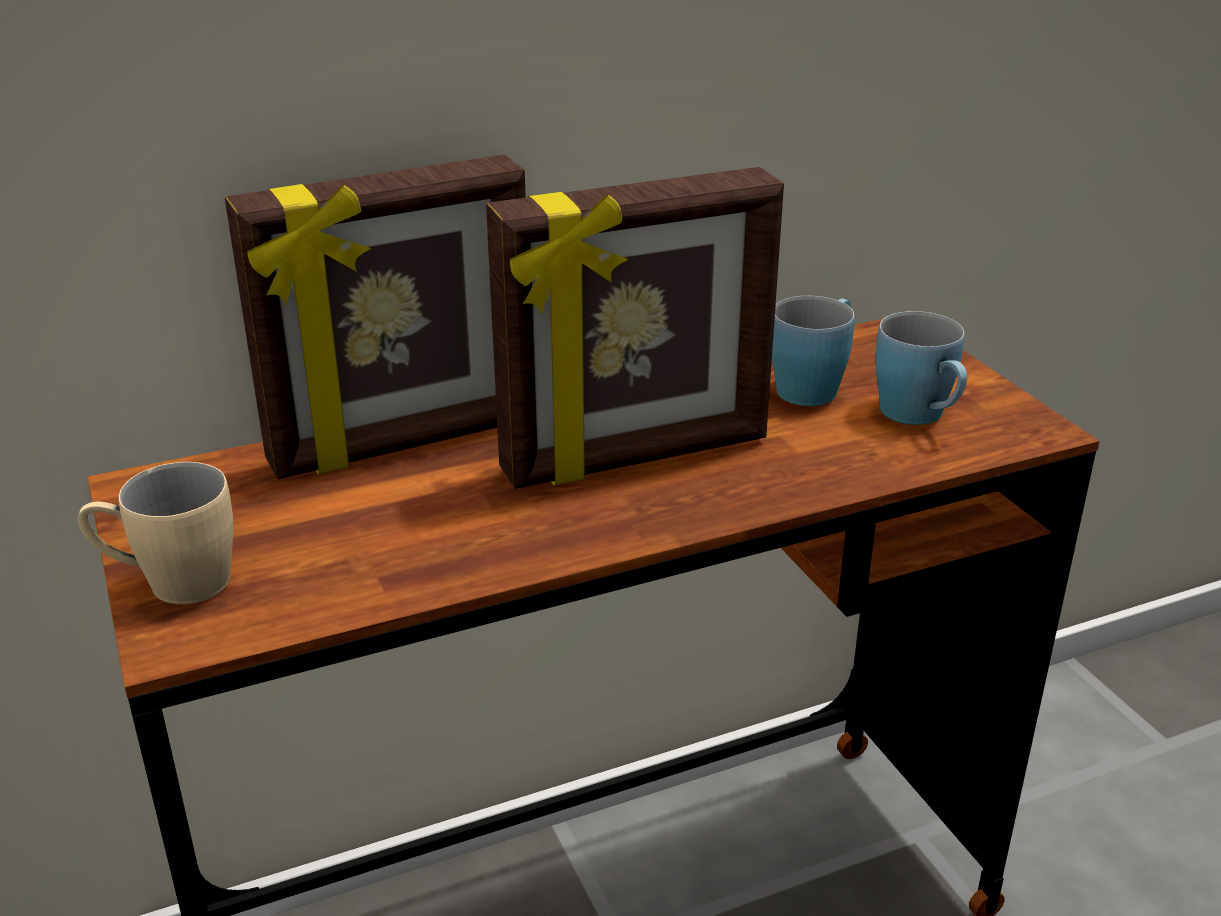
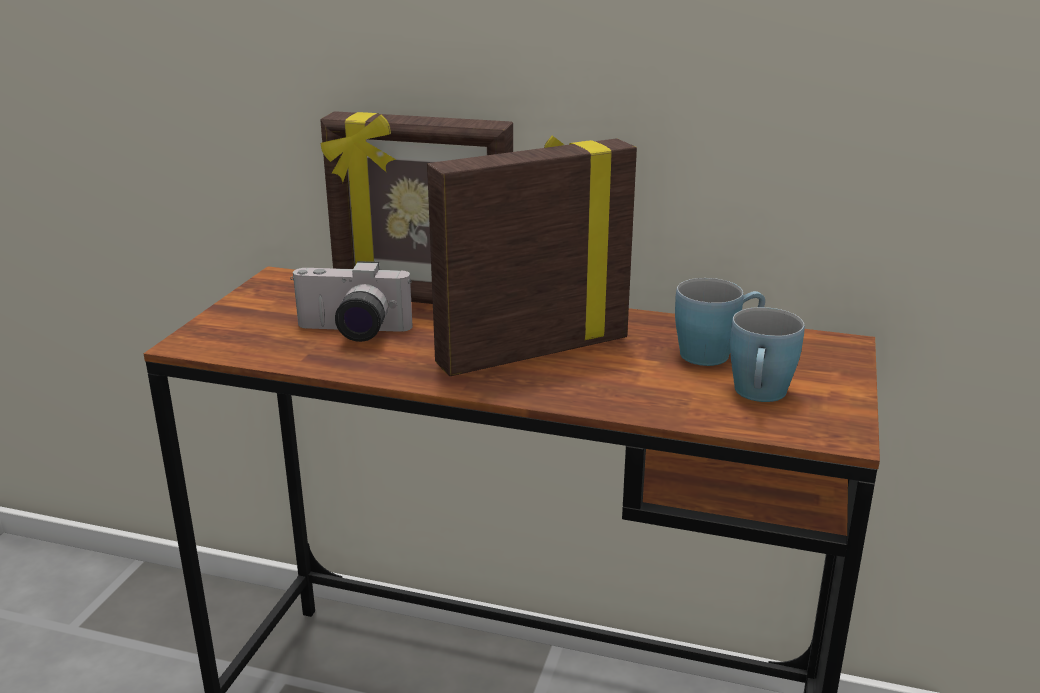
camera: 40 degrees right, 5 degrees down
beige mug [78,462,234,605] -> none
picture frame [486,167,784,489] -> picture frame turned 135 degrees clockwise [427,136,637,376]
none -> camera [290,261,413,342]

